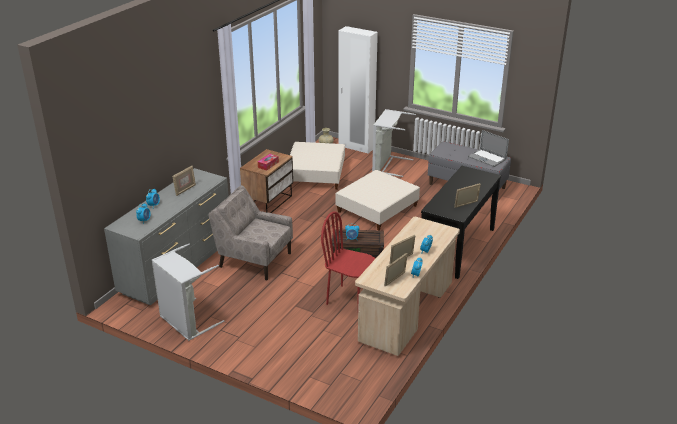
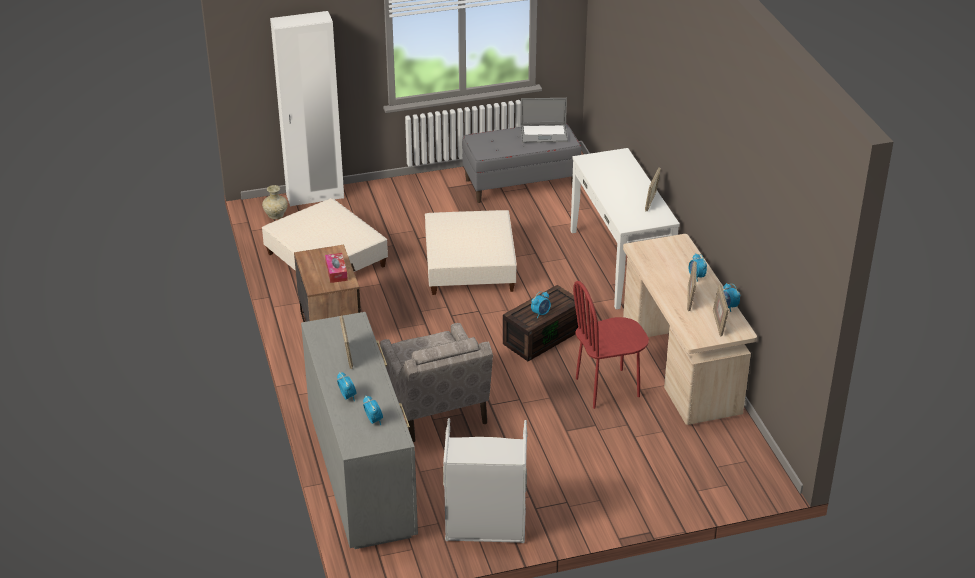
camera: 45 degrees left, 5 degrees up
beige armchair [208,185,293,280] -> beige armchair turned 90 degrees counterclockwise [380,323,493,442]
grey laundry basket [372,109,416,177] -> none
black console table [421,166,501,279] -> white console table [570,148,680,309]

